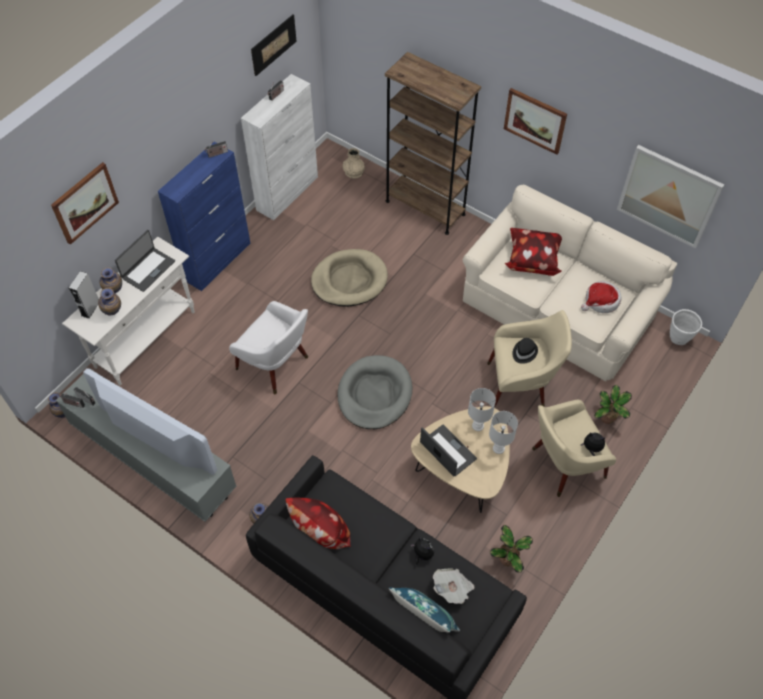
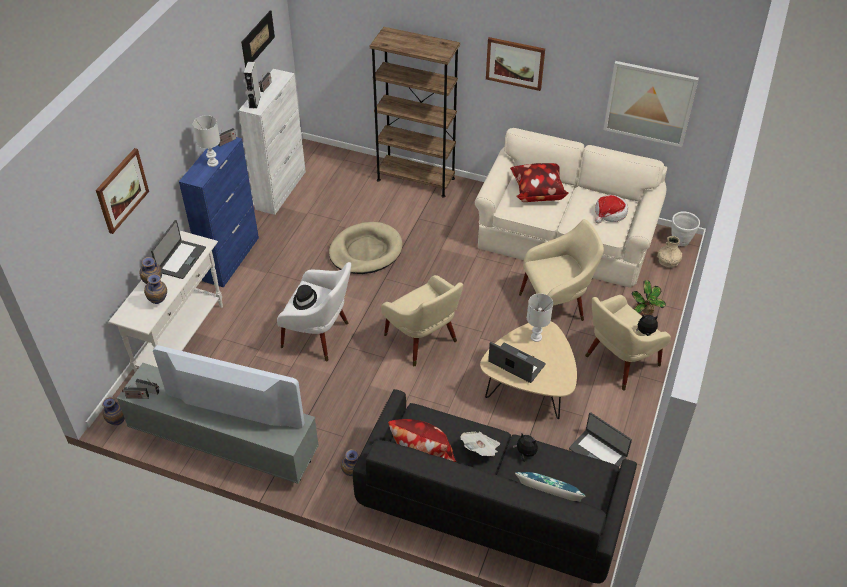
camera: 15 degrees left, 10 degrees down
grey speaker [69,271,99,319] -> grey speaker moved to [244,61,260,109]
grey dog bed [338,355,412,429] -> beige armchair [381,275,463,366]
beige vase [343,148,365,179] -> beige vase moved to [658,236,682,268]
newspaper [433,568,475,604] -> newspaper moved to [460,432,500,457]
white table lamp [489,411,518,454] -> white table lamp moved to [193,115,220,167]
potted plant [490,525,533,573] -> laptop [569,412,632,467]
black hat [512,338,538,364] -> black hat moved to [293,285,317,310]

